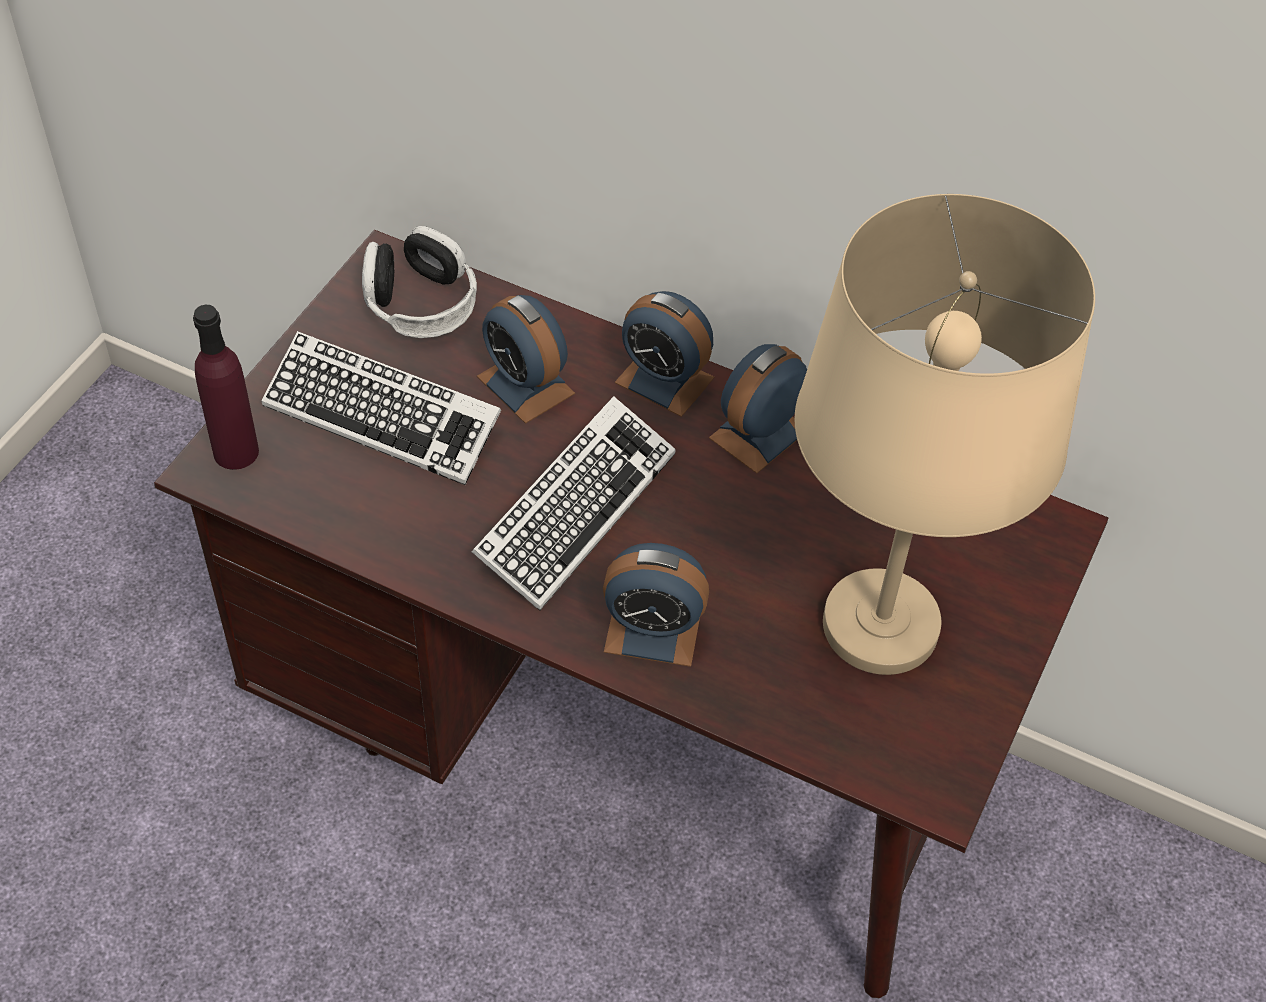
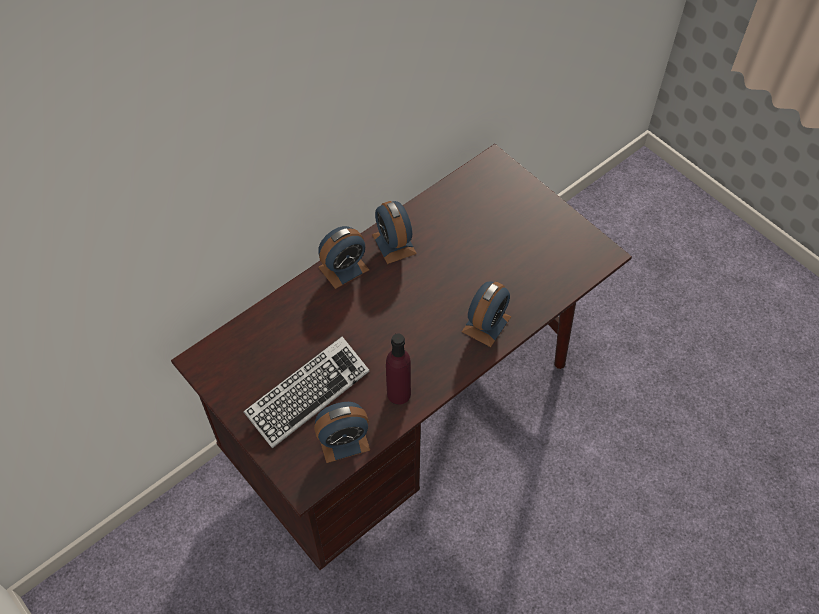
camera: 65 degrees left, 5 degrees up
purple bottle [193,305,259,470] -> purple bottle moved to [386,333,411,405]
headphones [362,226,477,338] -> none
keyboard [472,396,676,611] -> none
alarm clock [477,295,575,424] -> alarm clock moved to [314,402,370,463]
beige table lamp [795,194,1095,675] -> none

